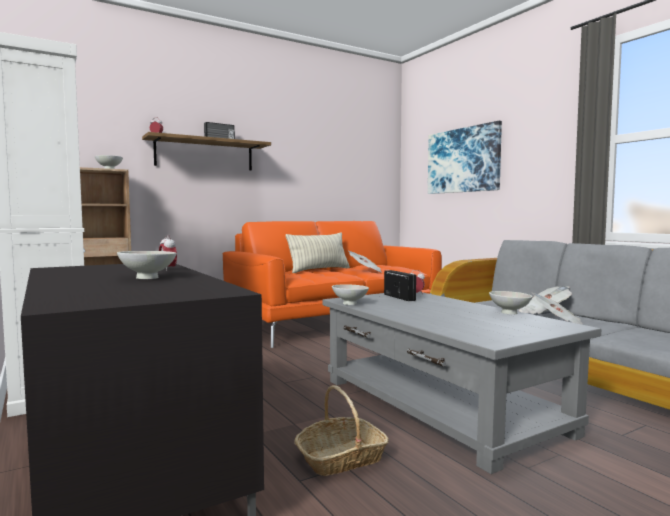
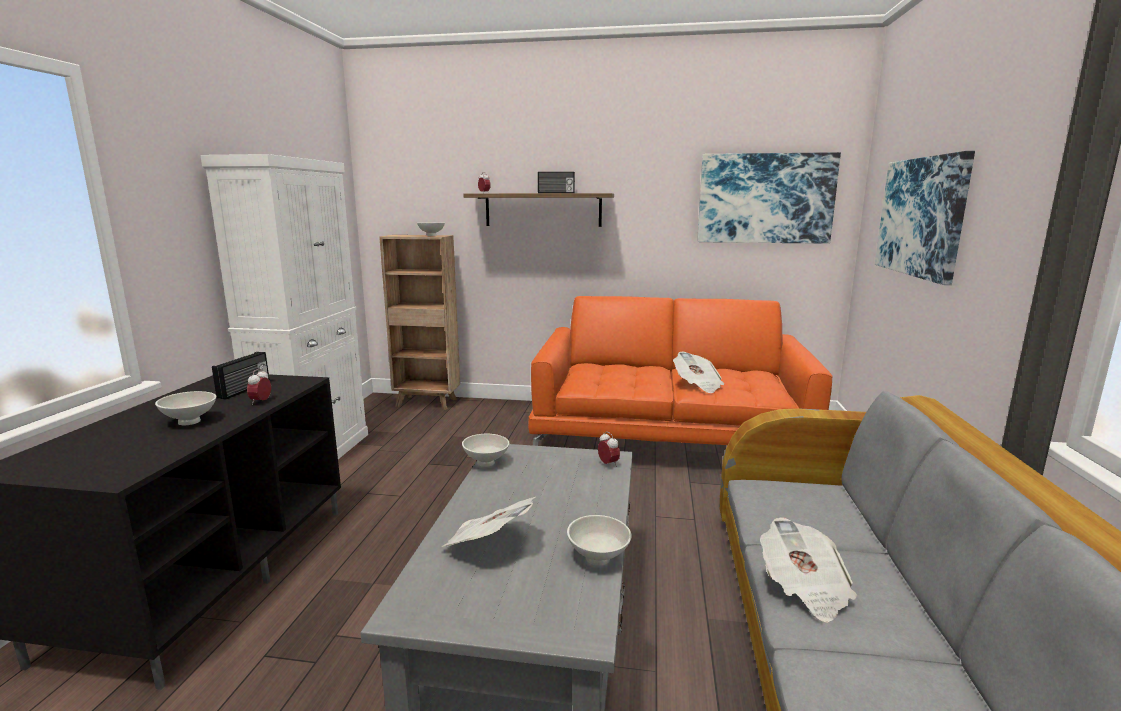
camera: 40 degrees right, 10 degrees up
pillow [286,232,350,273] -> none
basket [294,385,389,476] -> none
radio [384,270,416,301] -> radio moved to [212,352,270,399]
newspaper [519,286,572,314] -> newspaper moved to [442,497,535,547]
none -> picture [697,152,841,244]

